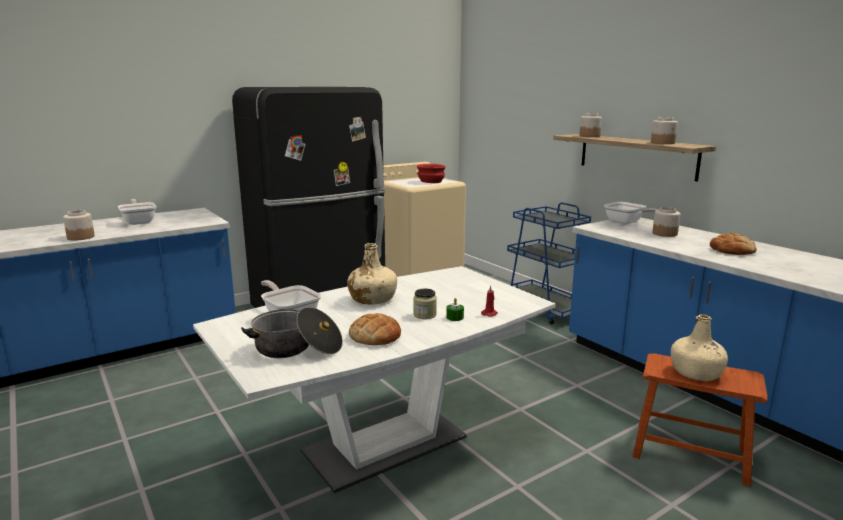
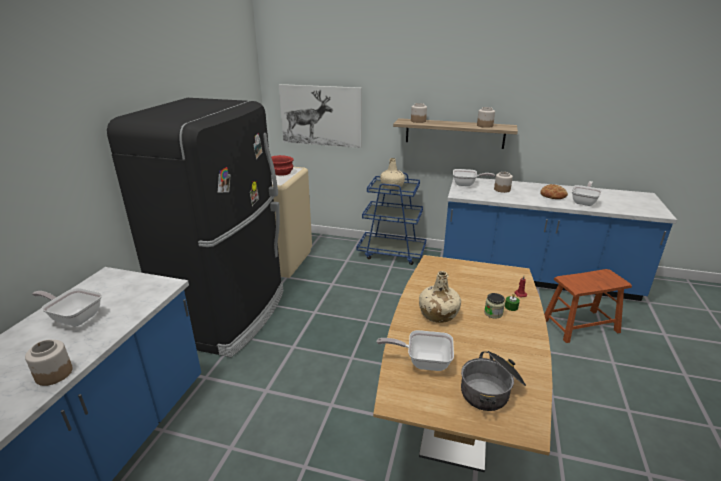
camera: 40 degrees left, 10 degrees up
white dining table [193,266,555,493] -> brown dining table [373,255,553,472]
bread [349,313,401,345] -> none
beige bottle [671,314,728,381] -> beige bottle moved to [380,158,405,189]
none -> picture [279,84,362,148]
none -> frying pan [572,181,602,206]

